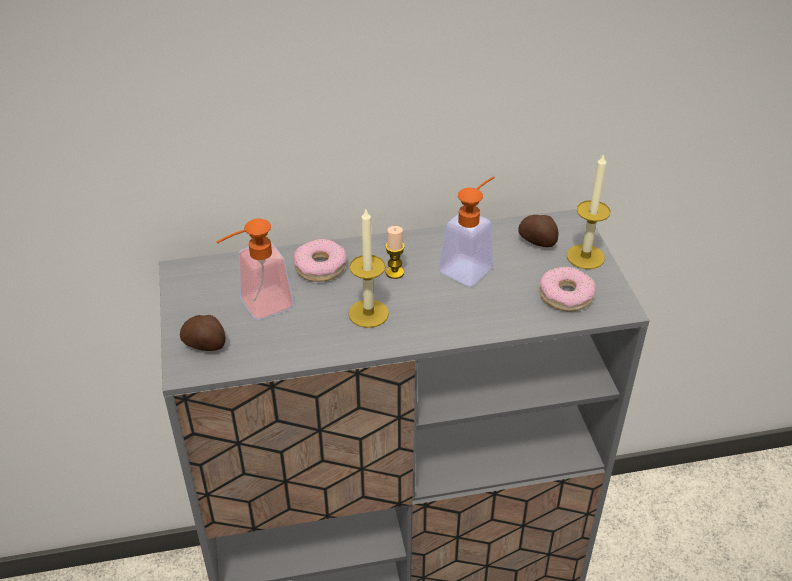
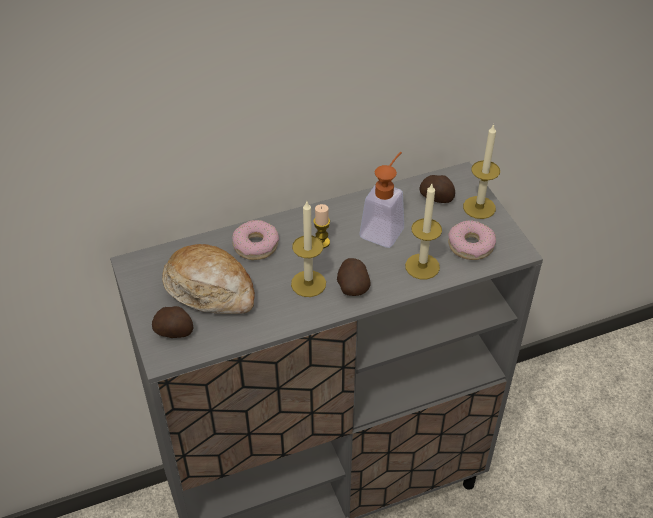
camera: 10 degrees left, 5 degrees up
soap dispenser [216,219,294,320] -> bread [162,244,255,314]
none -> potato [337,258,371,296]
none -> candle [405,184,442,279]

